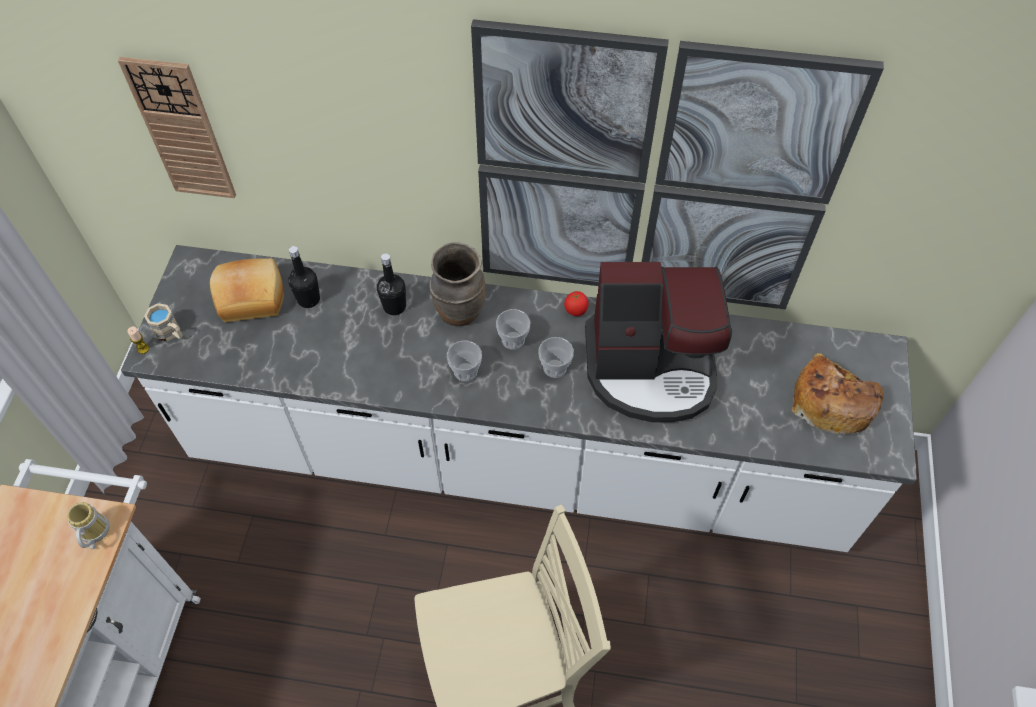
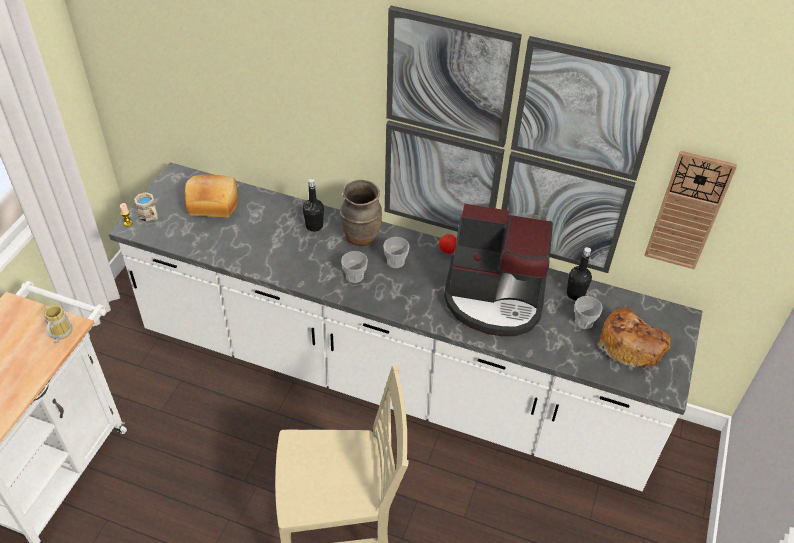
camera: 10 degrees right, 10 degrees down
wall clock [118,57,236,198] -> wall clock moved to [644,150,737,269]
black bottle [288,246,320,308] -> black bottle moved to [567,247,592,300]
cup [538,337,574,378] -> cup moved to [574,296,603,329]

